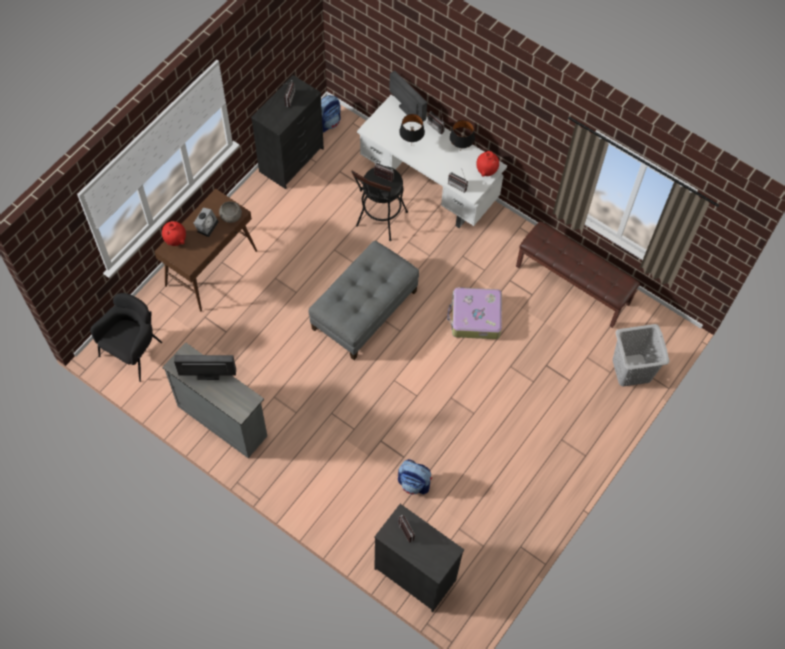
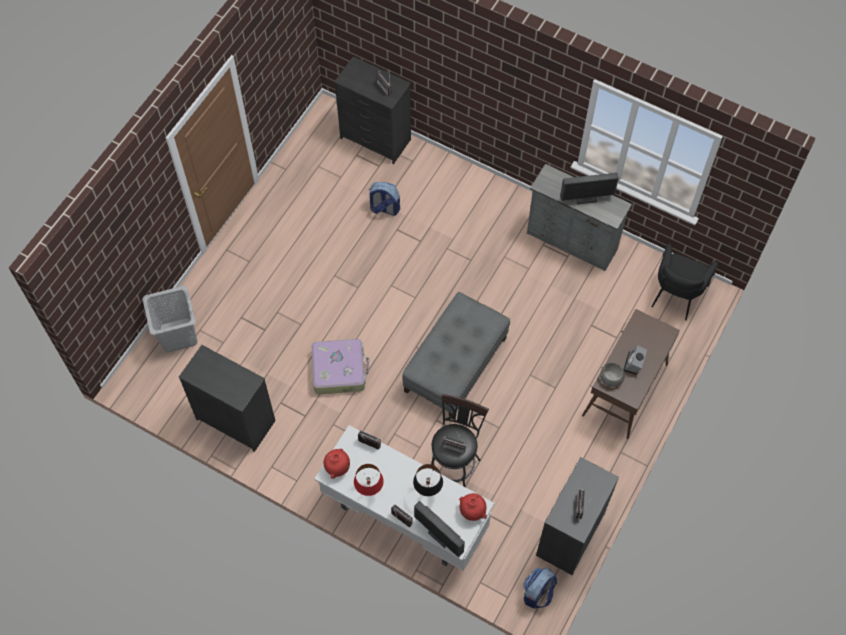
camera: 175 degrees right, 0 degrees up
red vase [162,221,186,246] -> red vase moved to [459,493,487,521]
black table lamp [450,120,475,148] -> red table lamp [354,464,384,496]
brown bench [516,222,640,328] -> black dresser [179,345,276,452]

